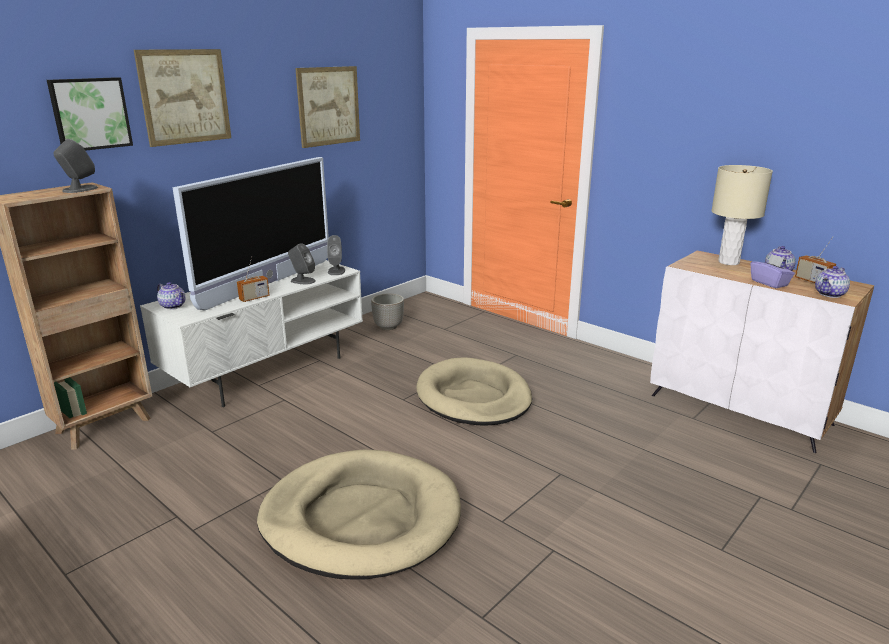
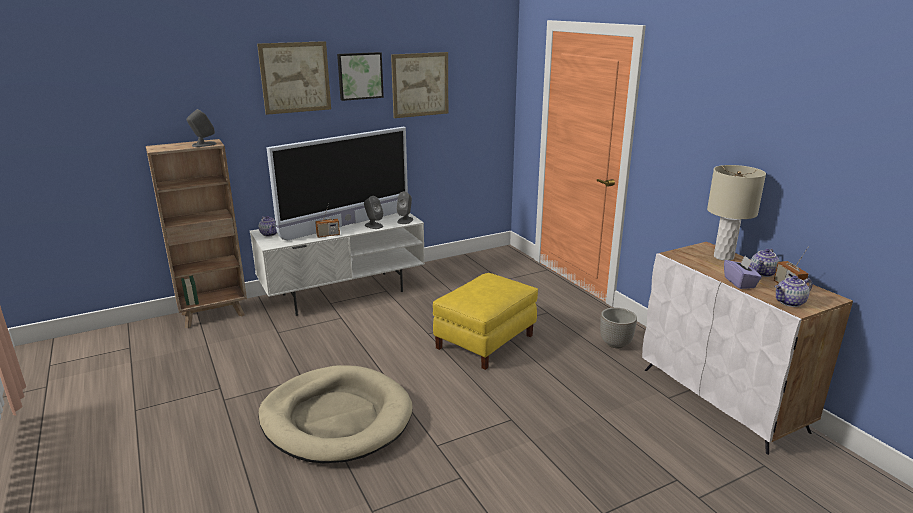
camera: 20 degrees right, 0 degrees up
picture [47,77,133,151] -> picture moved to [337,52,384,101]
planter [371,293,404,330] -> planter moved to [600,308,637,348]
beige dog bed [416,357,532,426] -> yellow ottoman [433,273,538,370]

